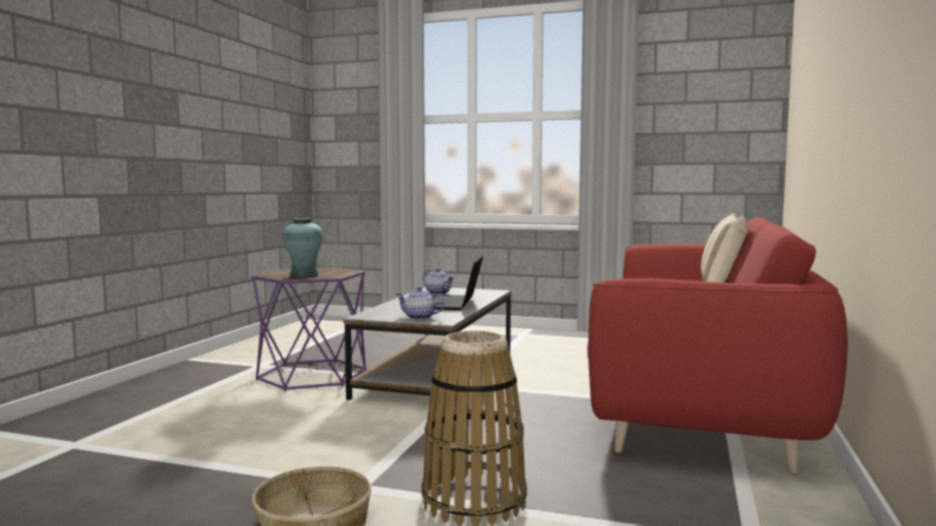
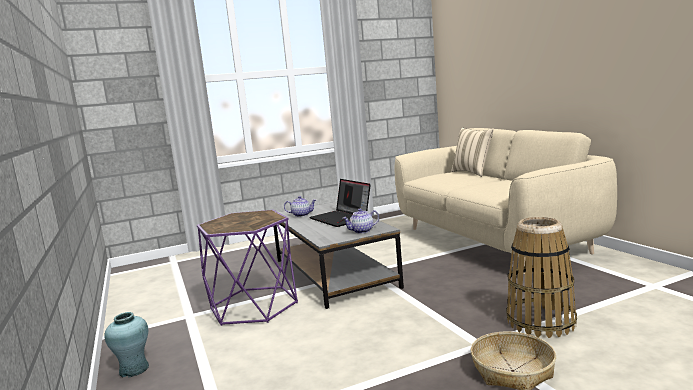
camera: 40 degrees left, 5 degrees up
turquoise vase [283,218,323,278] -> turquoise vase moved to [104,312,149,378]
red sofa [587,217,848,473] -> beige sofa [395,128,617,274]

